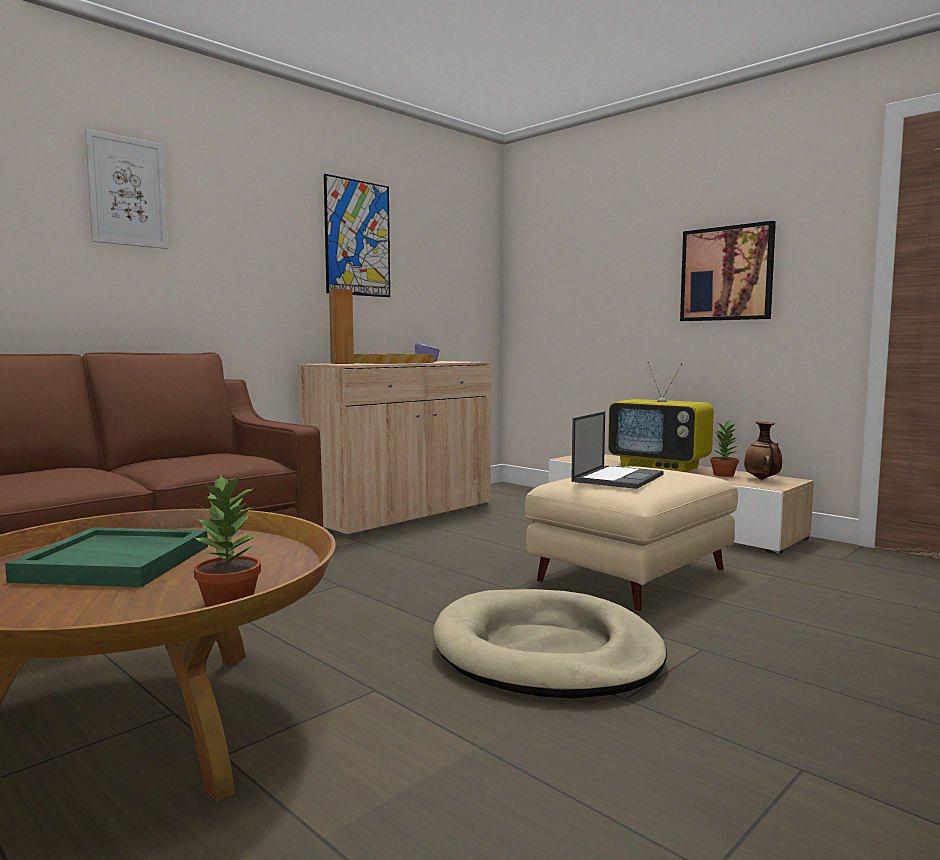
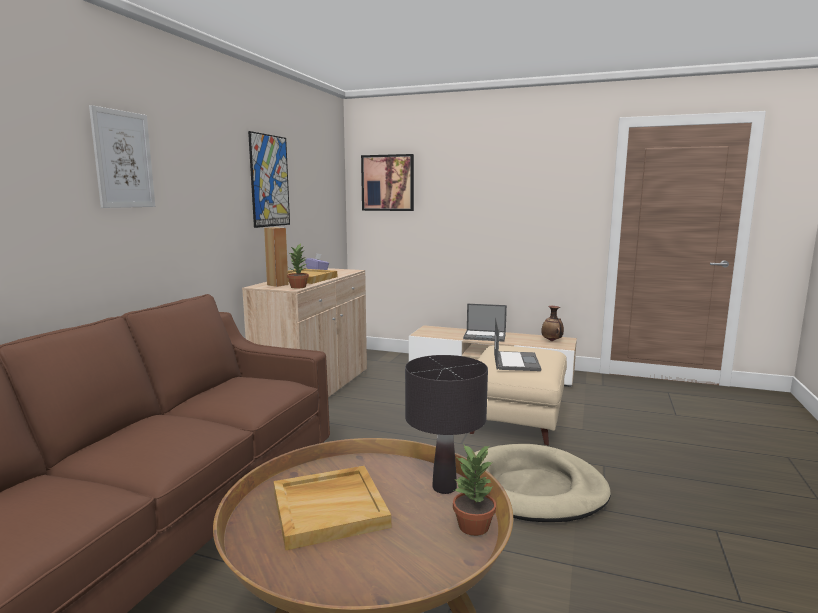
camera: 25 degrees left, 5 degrees up
green tray [5,527,208,587] -> beige tray [274,466,391,551]
television [608,361,714,472] -> laptop [463,304,507,342]
picture [680,221,776,321] -> picture moved to [361,154,414,211]
potted plant [710,420,739,477] -> potted plant moved to [287,244,309,288]
none -> black table lamp [405,355,488,494]

